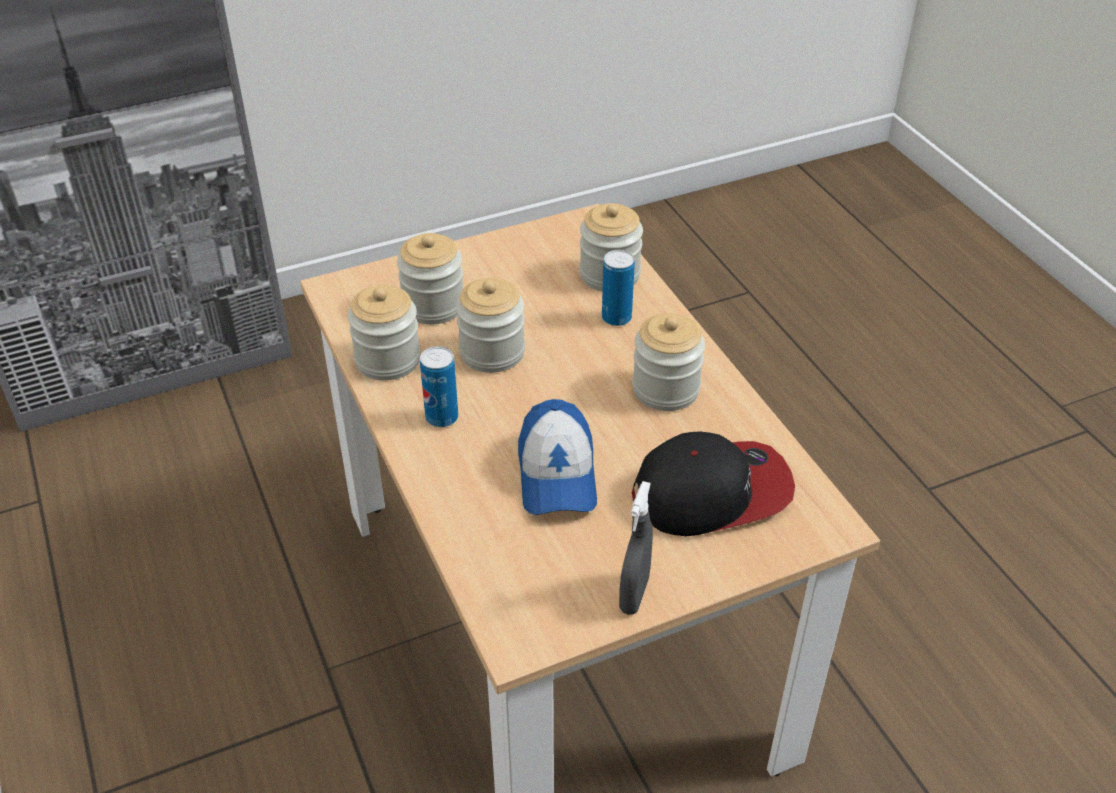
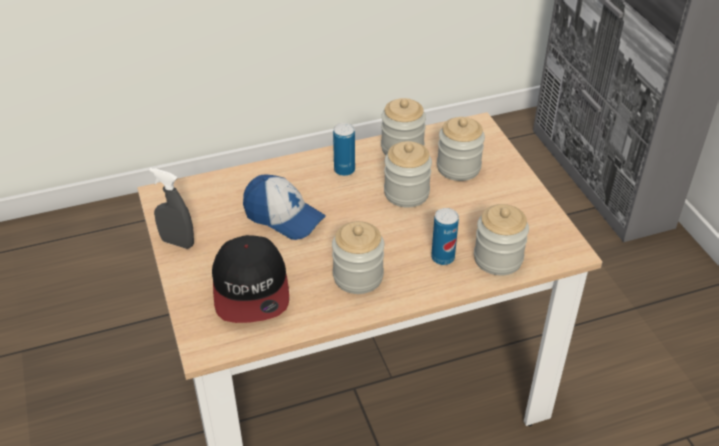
camera: 95 degrees right, 0 degrees up
cap [518,399,597,515] -> cap turned 150 degrees counterclockwise [243,175,326,240]

